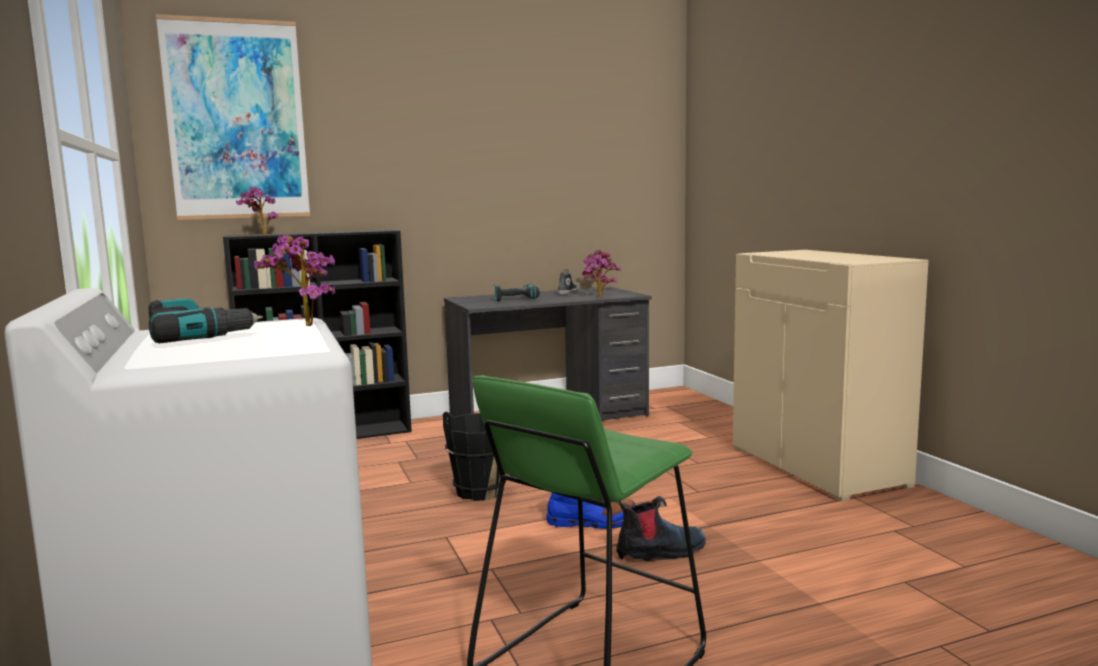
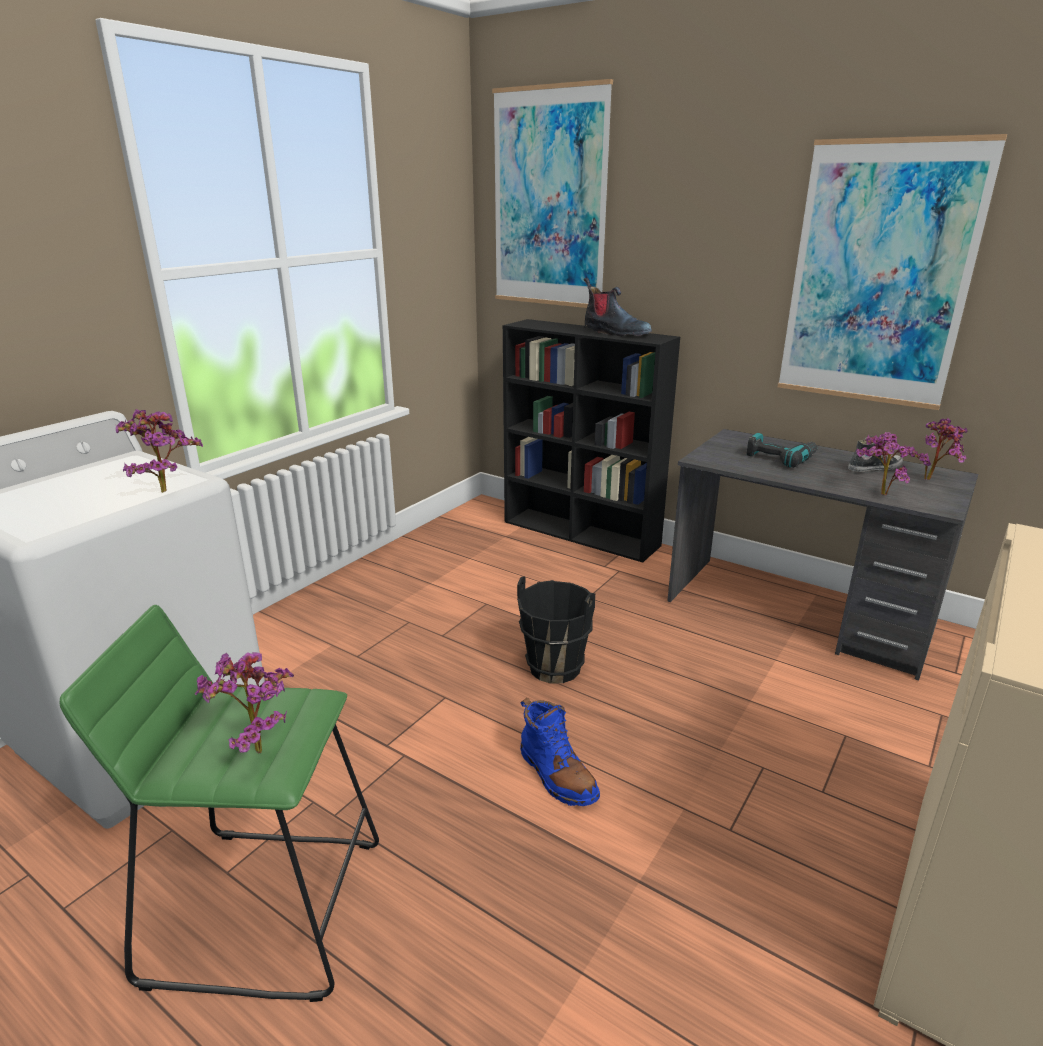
camera: 55 degrees right, 15 degrees up
power drill [148,298,263,344] -> none
potted plant [236,187,278,235] -> potted plant moved to [195,652,294,753]
boot [616,496,706,561] -> boot moved to [584,278,652,336]
none -> picture [778,134,1007,410]

